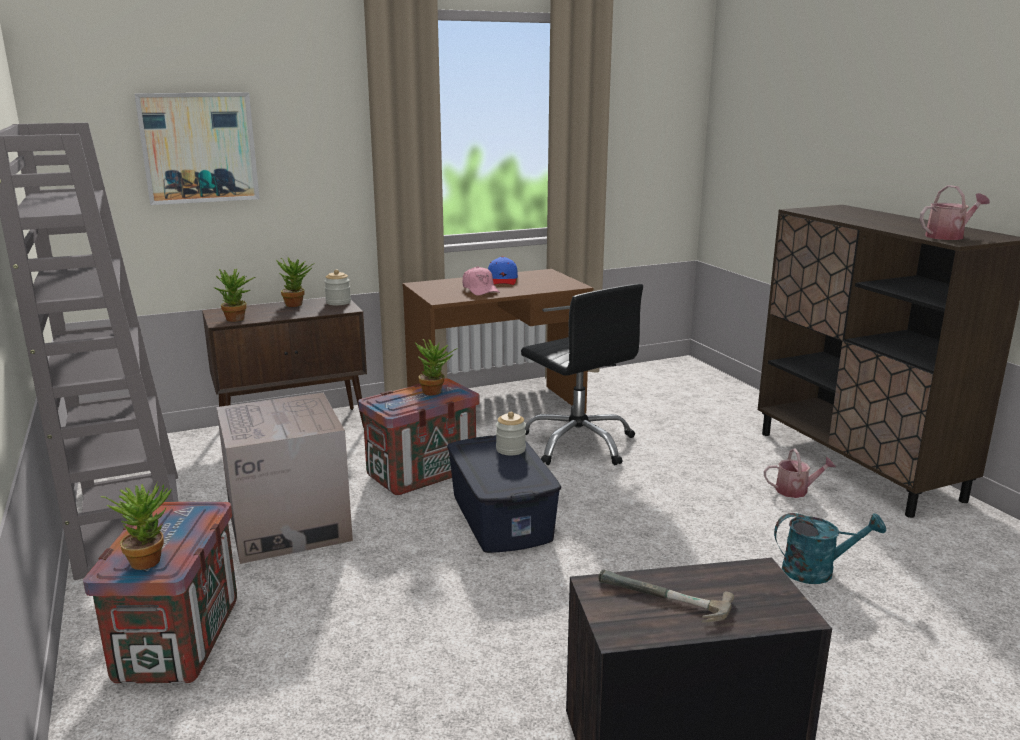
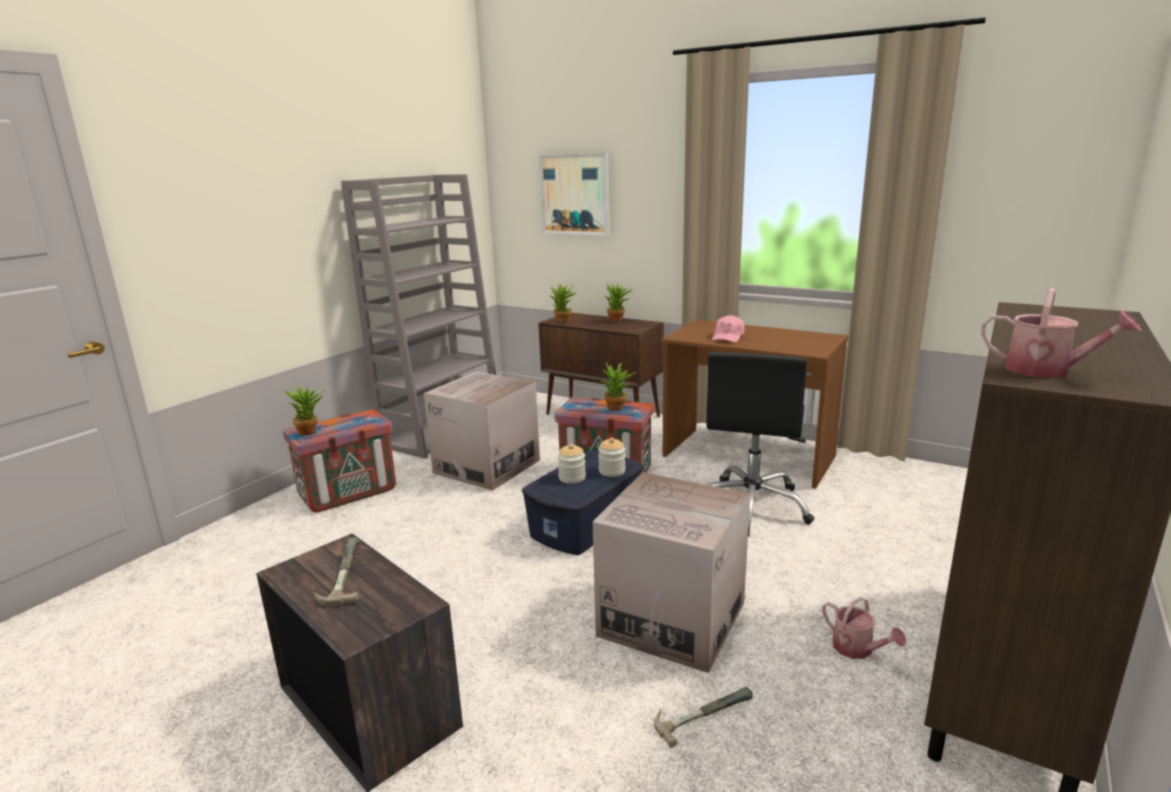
camera: 55 degrees right, 0 degrees up
jar [324,269,351,305] -> jar moved to [558,444,586,484]
blue cap [488,256,518,285] -> none
turquoise watering can [774,513,886,584] -> hammer [654,687,753,748]
none -> cardboard box [593,472,750,673]

